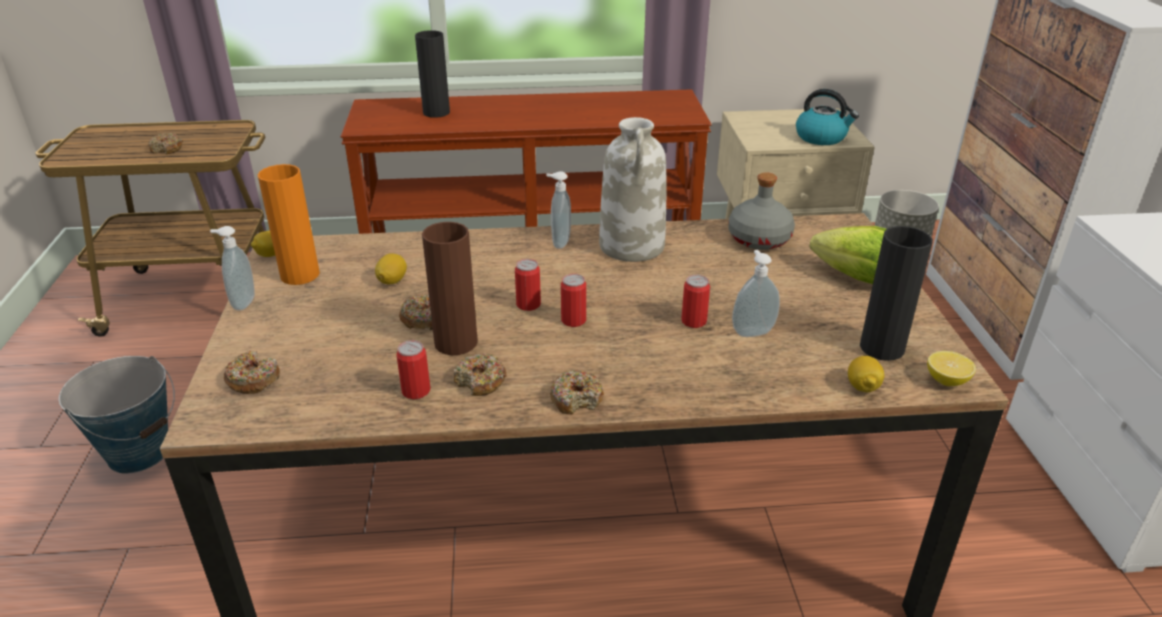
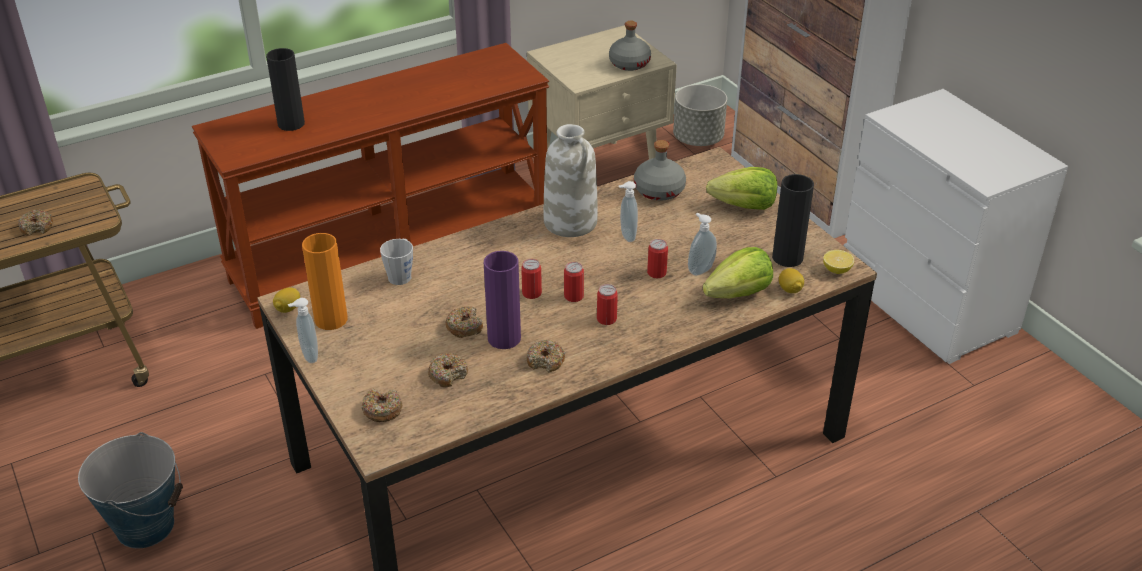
camera: 25 degrees left, 5 degrees up
lemon [375,253,407,284] -> none
can [397,340,430,399] -> can moved to [597,284,618,325]
brown vase [422,222,478,355] -> purple vase [484,251,521,349]
soap dispenser [546,171,571,249] -> soap dispenser moved to [619,181,638,242]
donut [550,370,604,415] -> donut moved to [428,353,468,388]
kettle [796,89,859,145] -> grey bottle [609,21,651,71]
none -> grey mug [380,239,413,285]
none -> lettuce [703,247,773,298]

